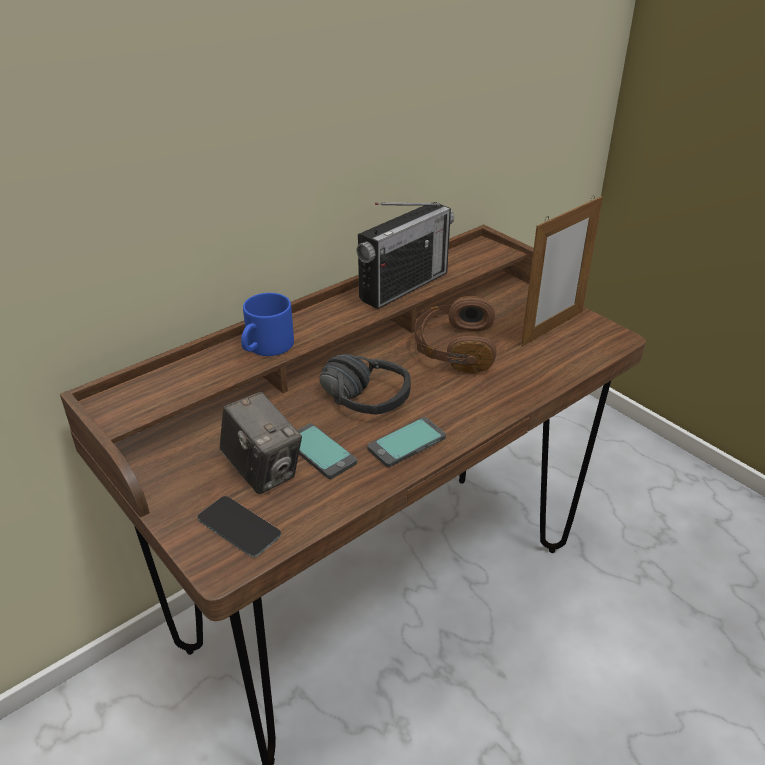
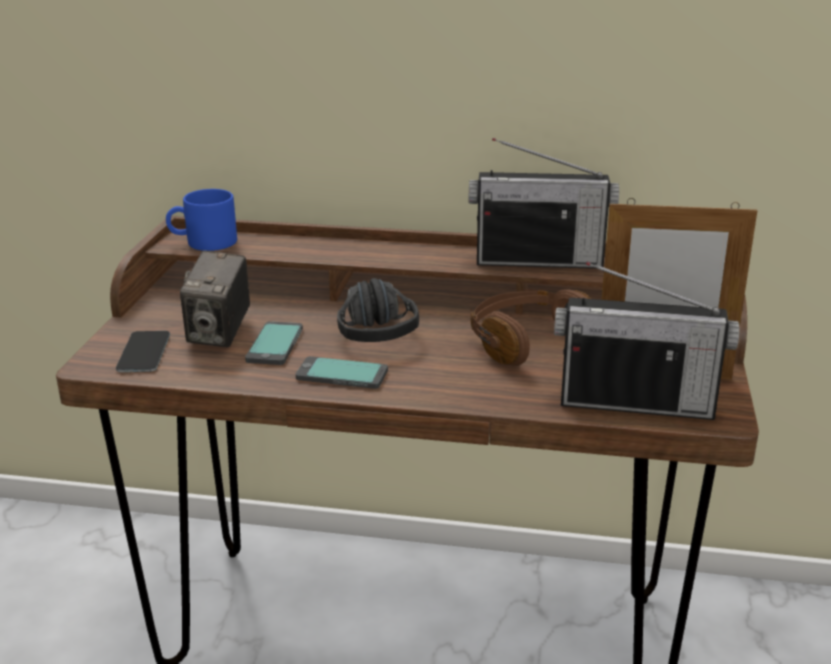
camera: 50 degrees right, 10 degrees down
blue mug [241,293,294,356] -> blue mug moved to [166,189,237,251]
none -> radio [554,262,739,420]

